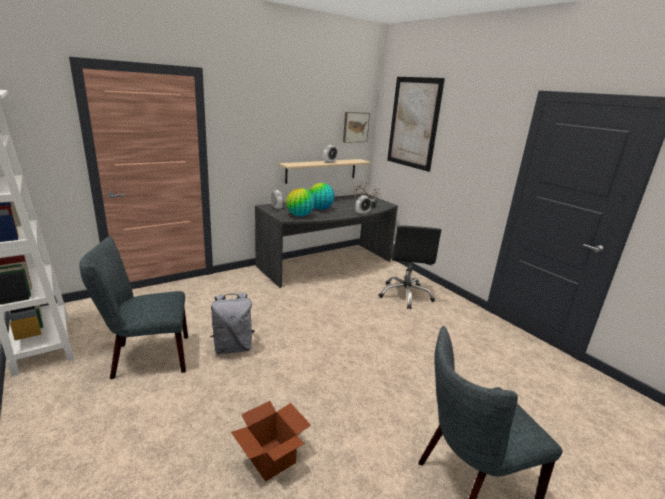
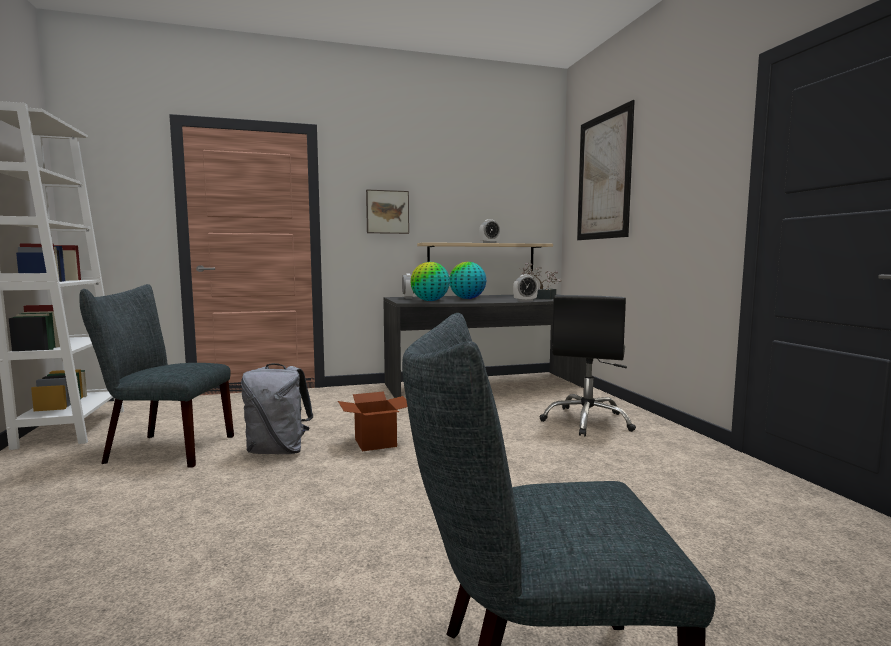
camera: 20 degrees right, 15 degrees down
cardboard box [231,401,311,482] -> cardboard box moved to [338,391,407,451]
picture [343,112,370,143] -> picture moved to [366,190,409,234]

